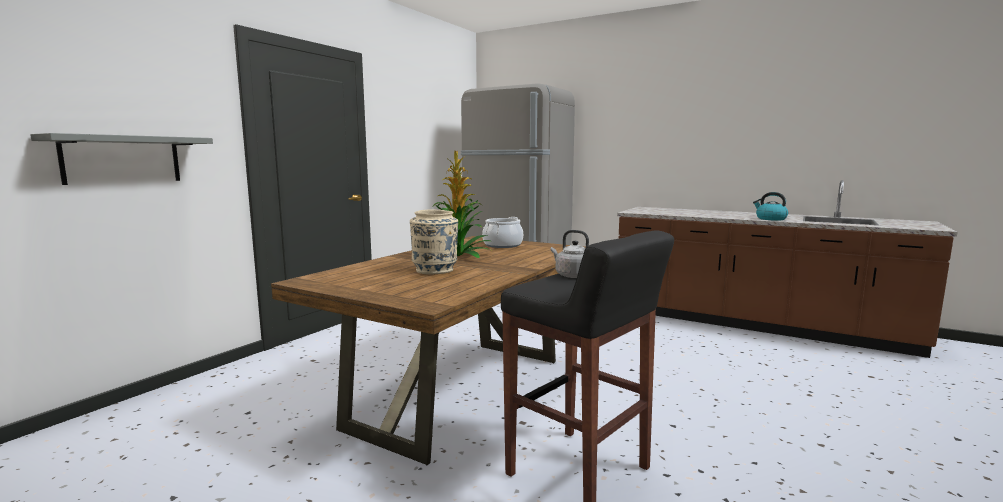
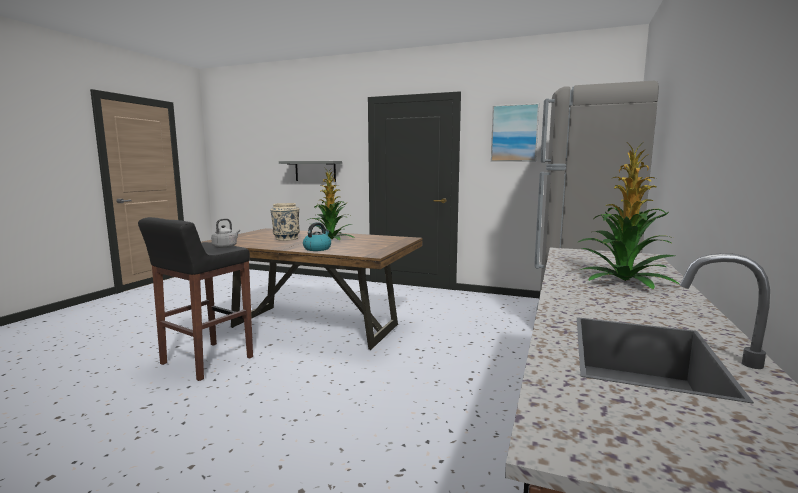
camera: 80 degrees right, 0 degrees up
cooking pot [482,217,523,248] -> none
kettle [753,192,788,221] -> kettle moved to [303,222,331,251]
none -> picture [491,103,539,162]
none -> potted plant [578,143,679,289]

